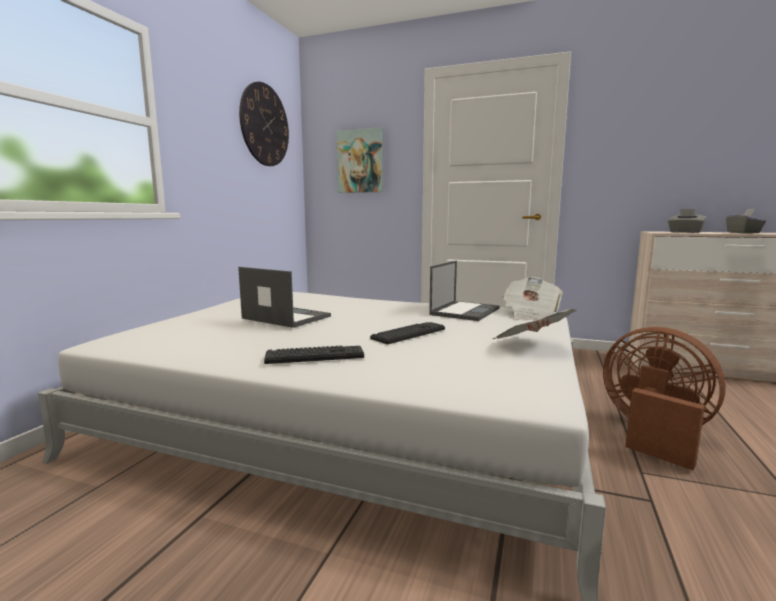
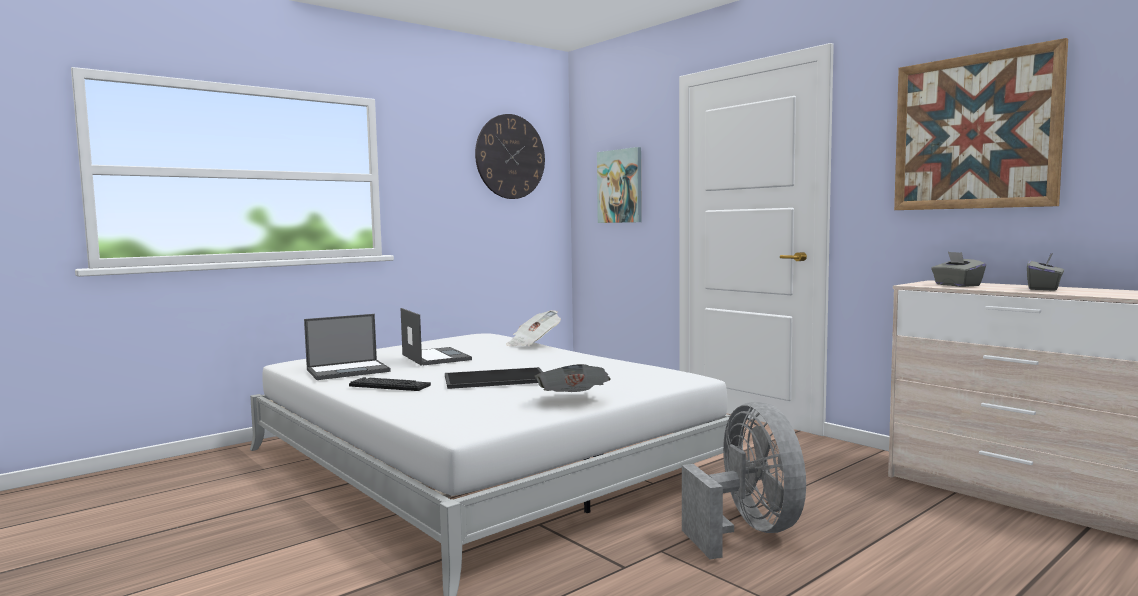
camera: 30 degrees right, 5 degrees down
keyboard [370,322,445,344] -> tray [445,367,543,389]
laptop [429,261,500,321] -> laptop moved to [304,314,391,380]
newspaper [502,277,563,320] -> newspaper moved to [506,310,561,347]
brown fan [603,327,726,470] -> grey fan [682,402,806,559]
none -> picture [894,38,1068,210]

